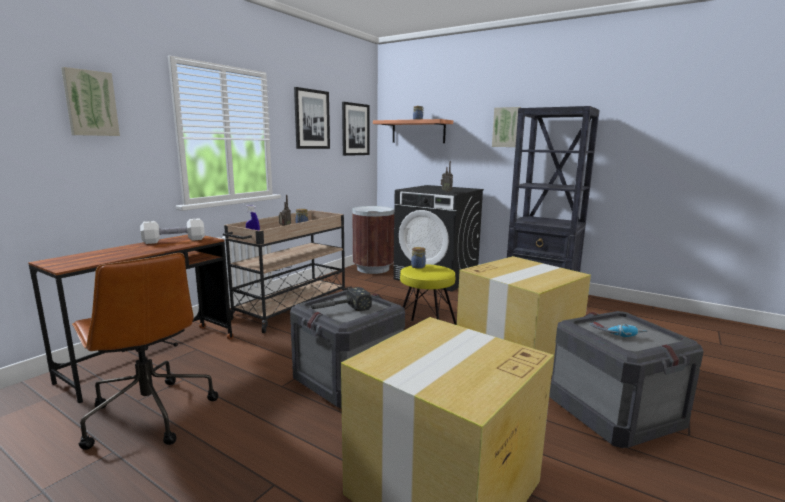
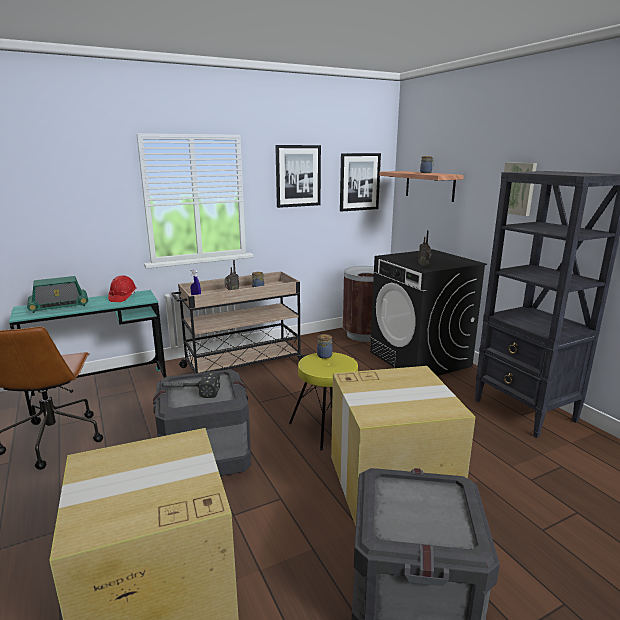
camera: 30 degrees right, 5 degrees up
brown desk [28,235,234,403] -> turquoise desk [9,290,166,416]
picture [61,67,120,136] -> none
white dumbbell [140,218,205,244] -> red hard hat [108,276,136,302]
power drill [590,322,648,337] -> none
none -> radio [27,276,88,313]

